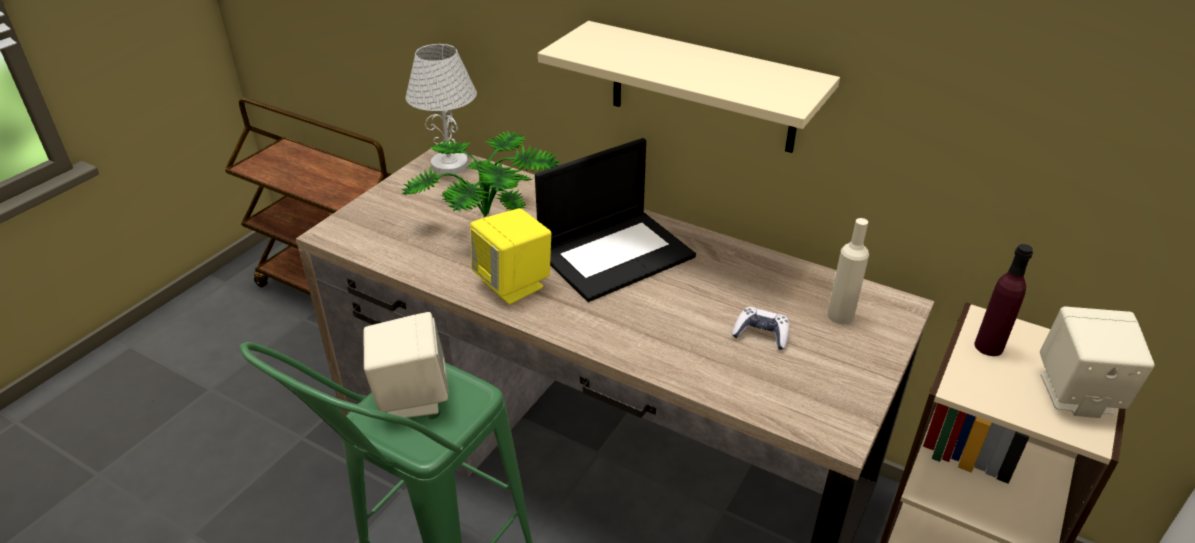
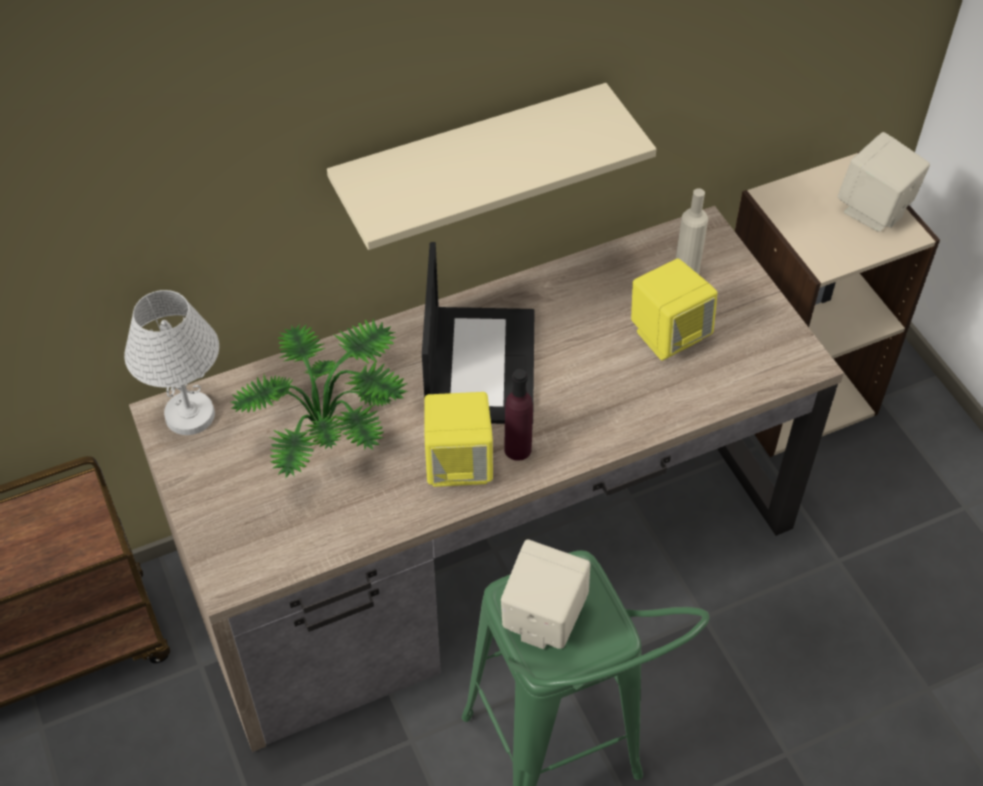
camera: 55 degrees left, 15 degrees up
game controller [731,307,789,350] -> yellow speaker [631,258,717,361]
purple bottle [974,244,1033,356] -> purple bottle moved to [504,369,533,461]

